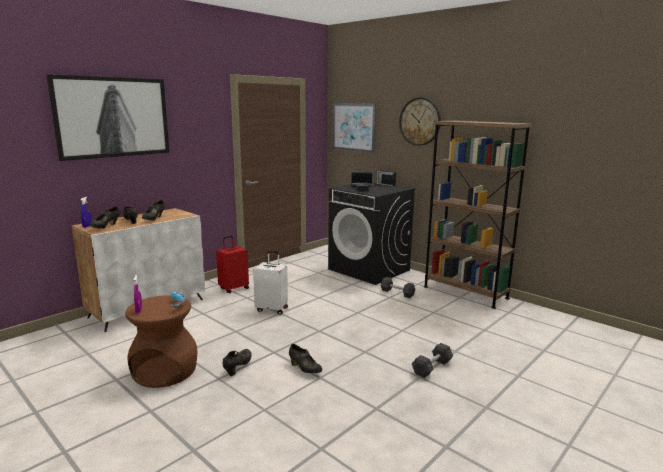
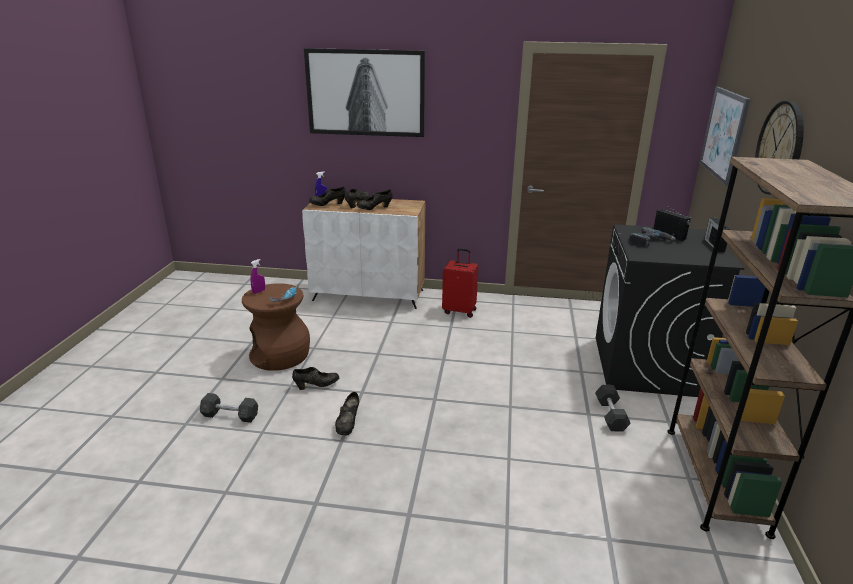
camera: 55 degrees right, 10 degrees up
white suitcase [253,251,288,315] -> none
grey dumbbell [412,343,453,378] -> grey dumbbell moved to [200,393,258,423]

